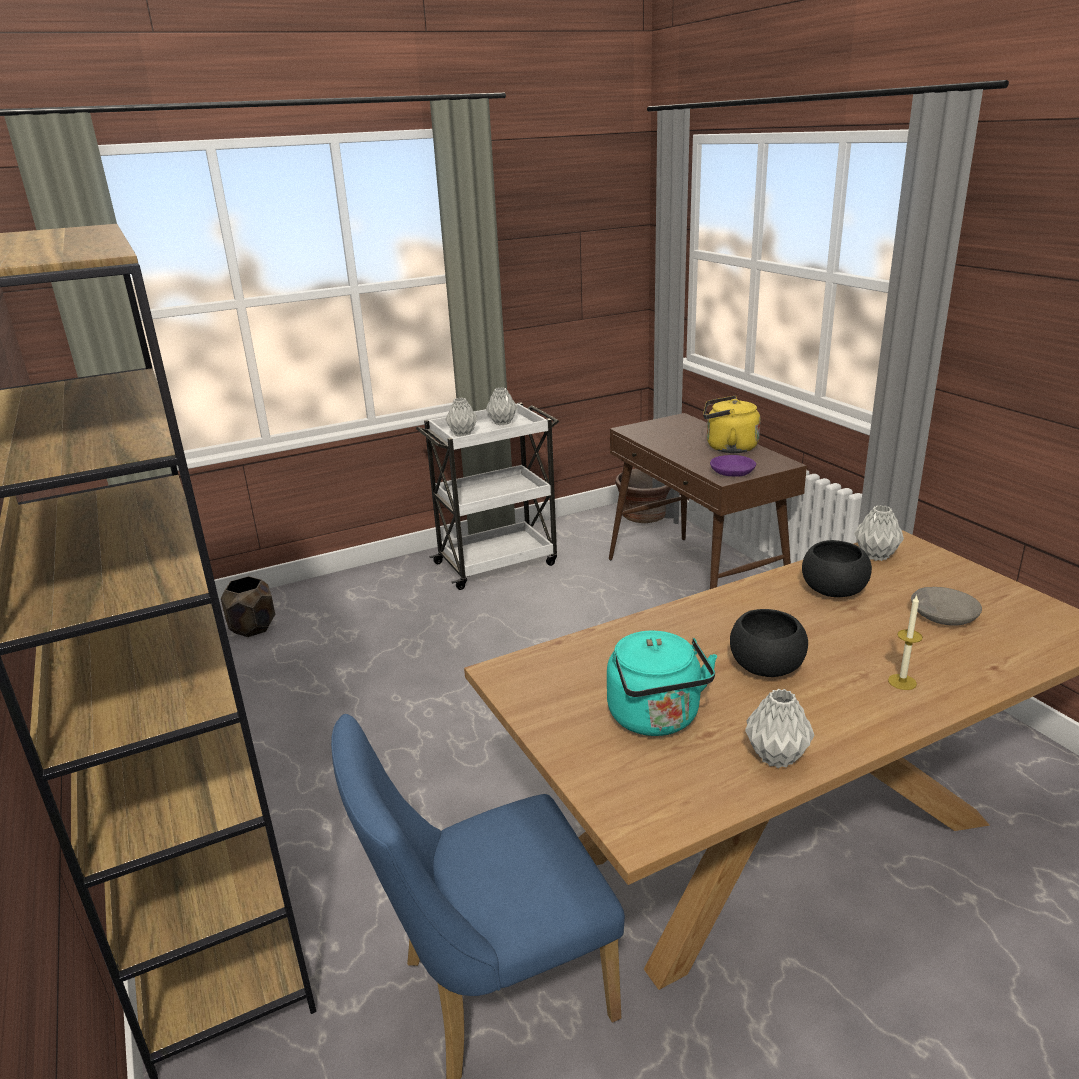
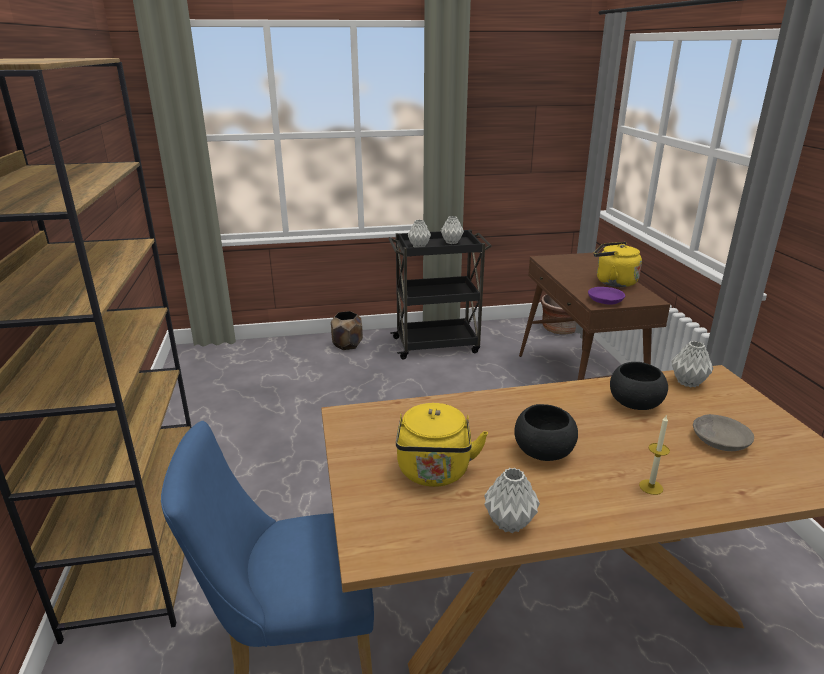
camera: 15 degrees right, 0 degrees up
brown planter [221,576,275,637] -> brown planter moved to [331,311,363,350]
white cart [416,402,559,590] -> black cart [389,229,492,360]
turquoise kettle [607,631,717,736] -> yellow kettle [396,403,488,487]

